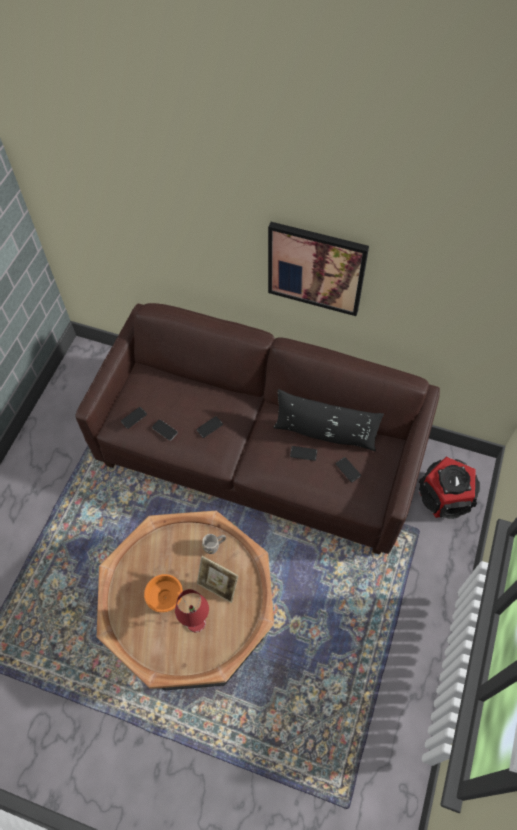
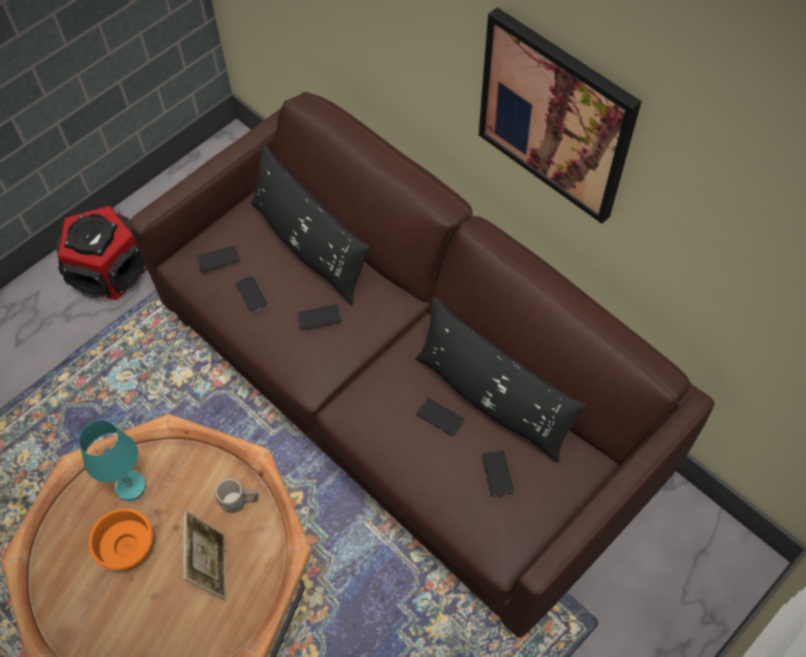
camera: 25 degrees right, 0 degrees up
red table lamp [175,589,209,632] -> none
picture frame [197,556,239,603] -> picture frame turned 150 degrees counterclockwise [182,509,226,600]
speaker [419,457,480,519] -> speaker moved to [56,206,147,300]
none -> turquoise table lamp [79,420,146,501]
none -> black pillow [251,143,370,305]

